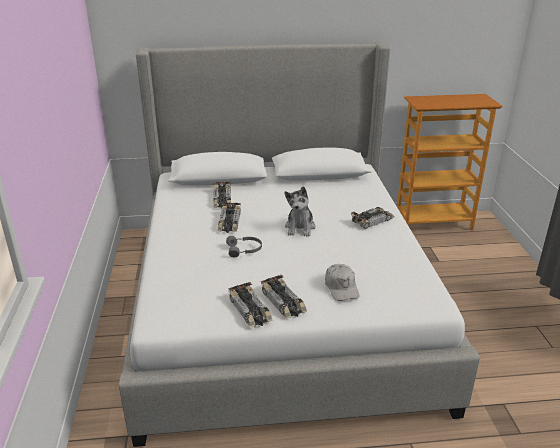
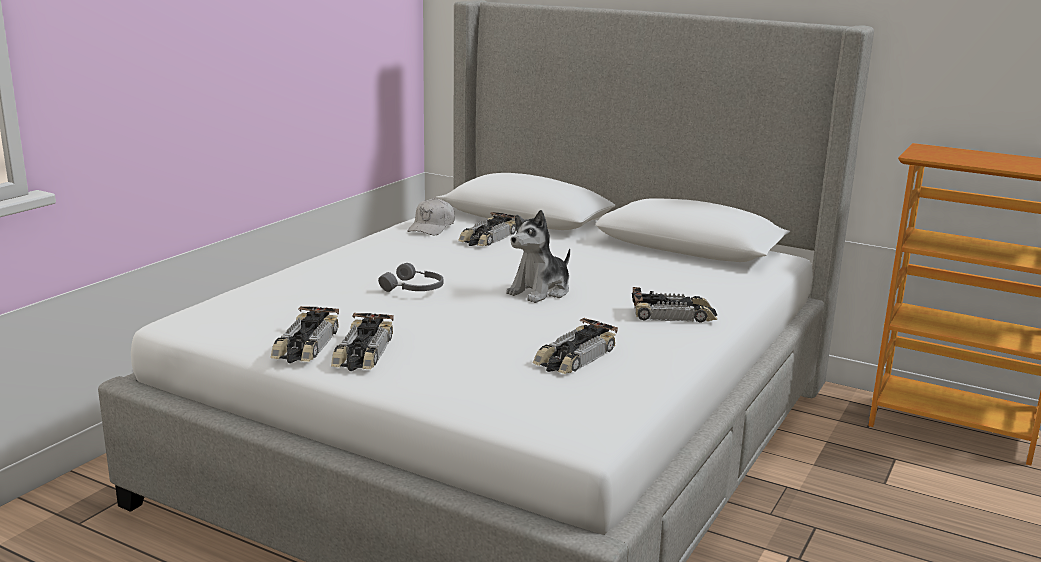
camera: 35 degrees right, 10 degrees down
toy car [218,203,241,233] -> toy car moved to [532,318,618,374]
white cap [325,264,359,301] -> white cap moved to [407,198,455,236]

